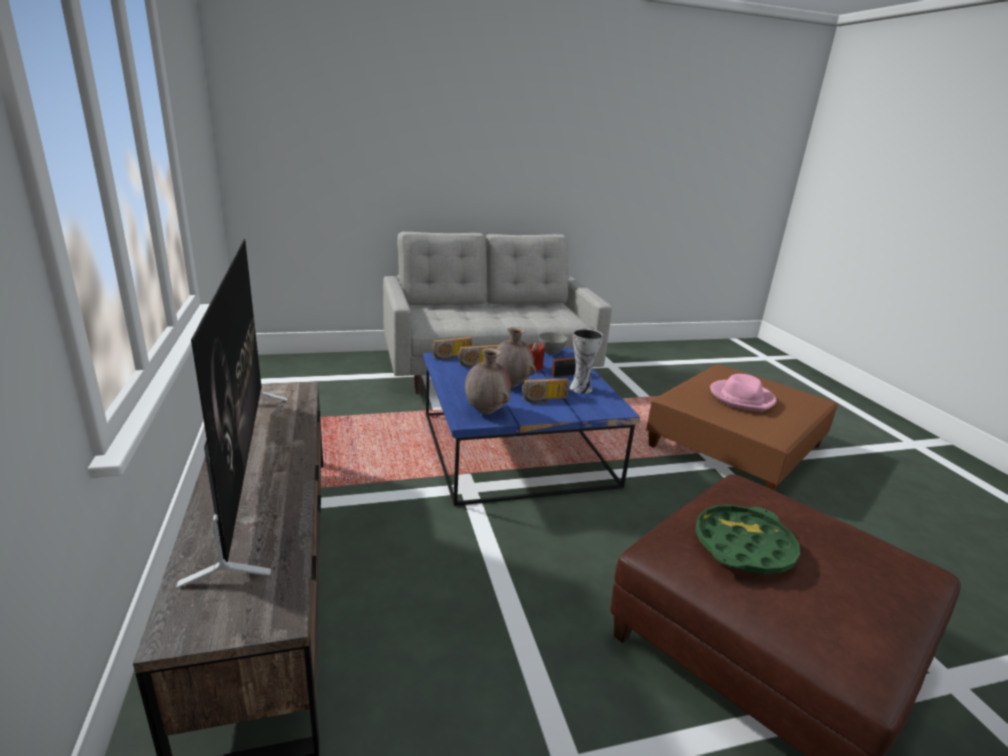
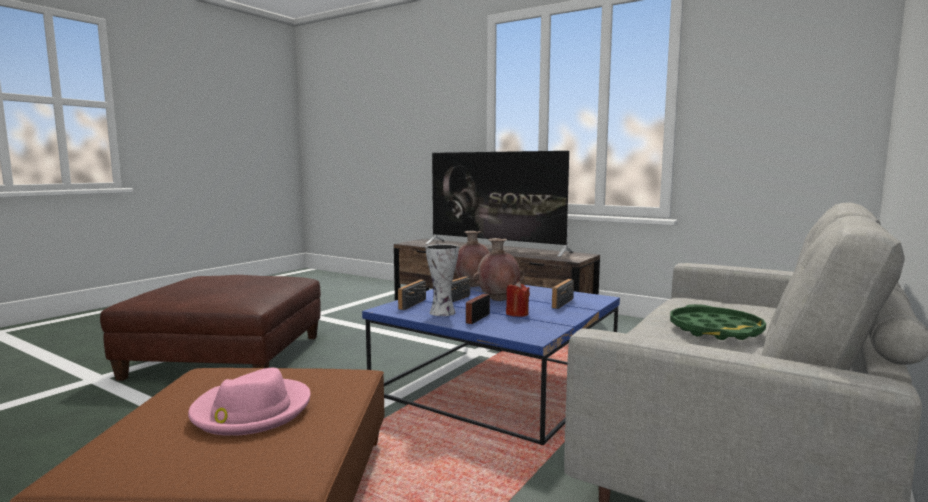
camera: 140 degrees right, 15 degrees down
radio [432,337,472,361] -> radio moved to [398,280,426,310]
grey bowl [538,332,568,355] -> none
green tray [695,505,800,574] -> green tray moved to [670,304,766,340]

